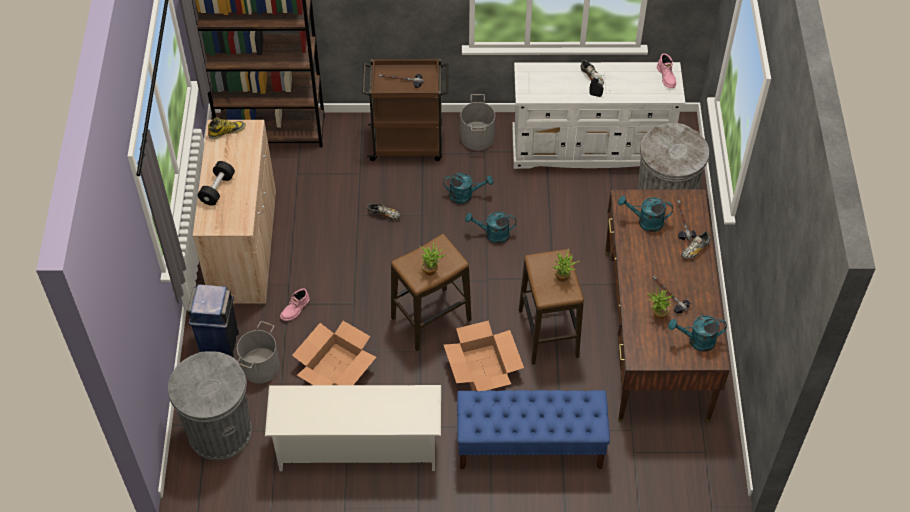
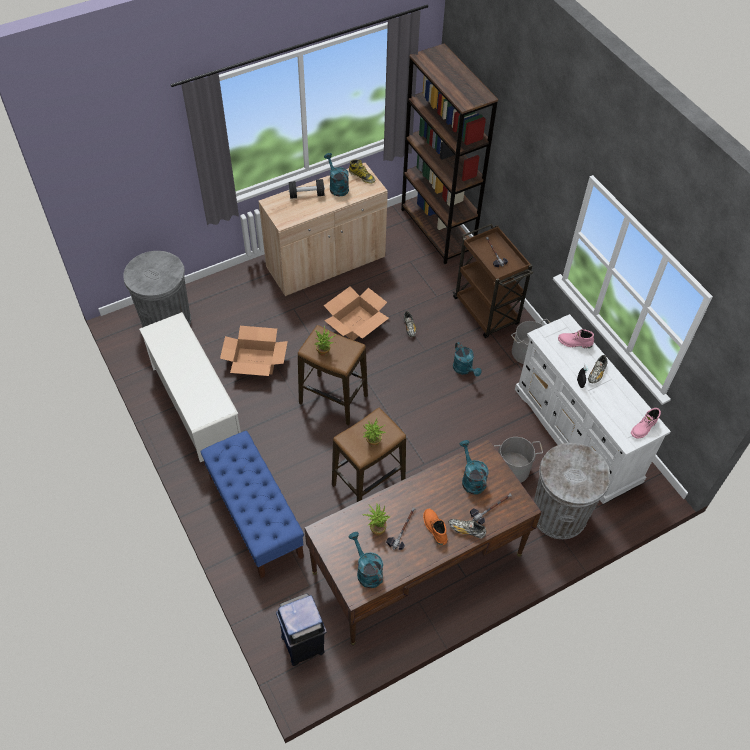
camera: 60 degrees right, 0 degrees up
blue trash can [188,284,239,357] -> blue trash can moved to [276,593,327,666]
grey bucket [237,321,280,383] -> grey bucket moved to [494,437,543,483]
pink boot [280,289,310,321] -> pink boot moved to [558,329,594,348]
cardboard box [444,321,524,391] -> cardboard box moved to [324,286,389,340]
turquoise watering can [465,212,516,244] -> turquoise watering can moved to [324,153,349,196]
none -> orange boot [423,509,447,545]

